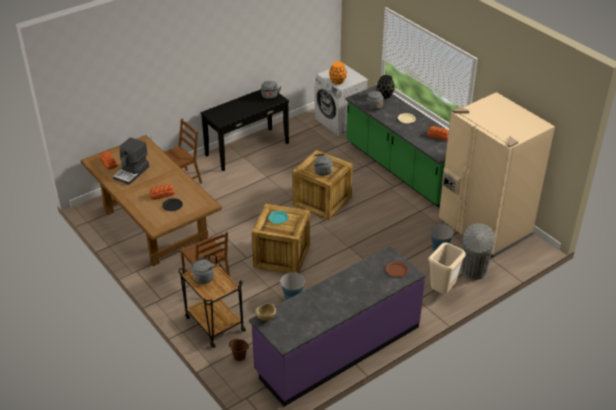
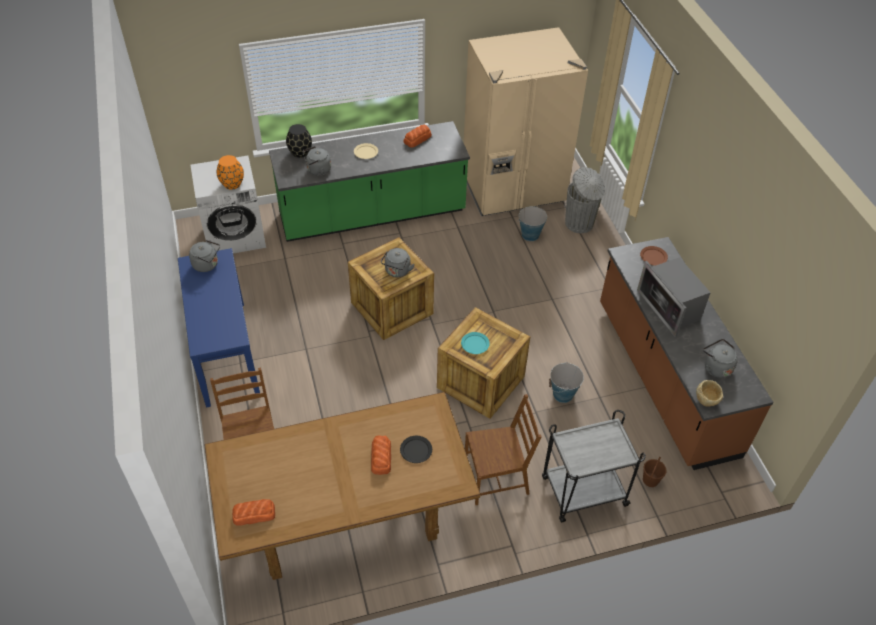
camera: 70 degrees left, 10 degrees up
coffee machine [113,137,149,185] -> none
brown cart [179,254,246,348] -> grey cart [542,410,646,523]
grey kettle [191,256,217,284] -> grey kettle moved to [703,339,738,378]
black console table [200,89,289,171] -> blue console table [178,248,260,407]
purple counter [249,246,426,407] -> brown counter [600,237,774,470]
beige trash can [428,242,466,294] -> none
none -> microwave [637,257,711,337]

